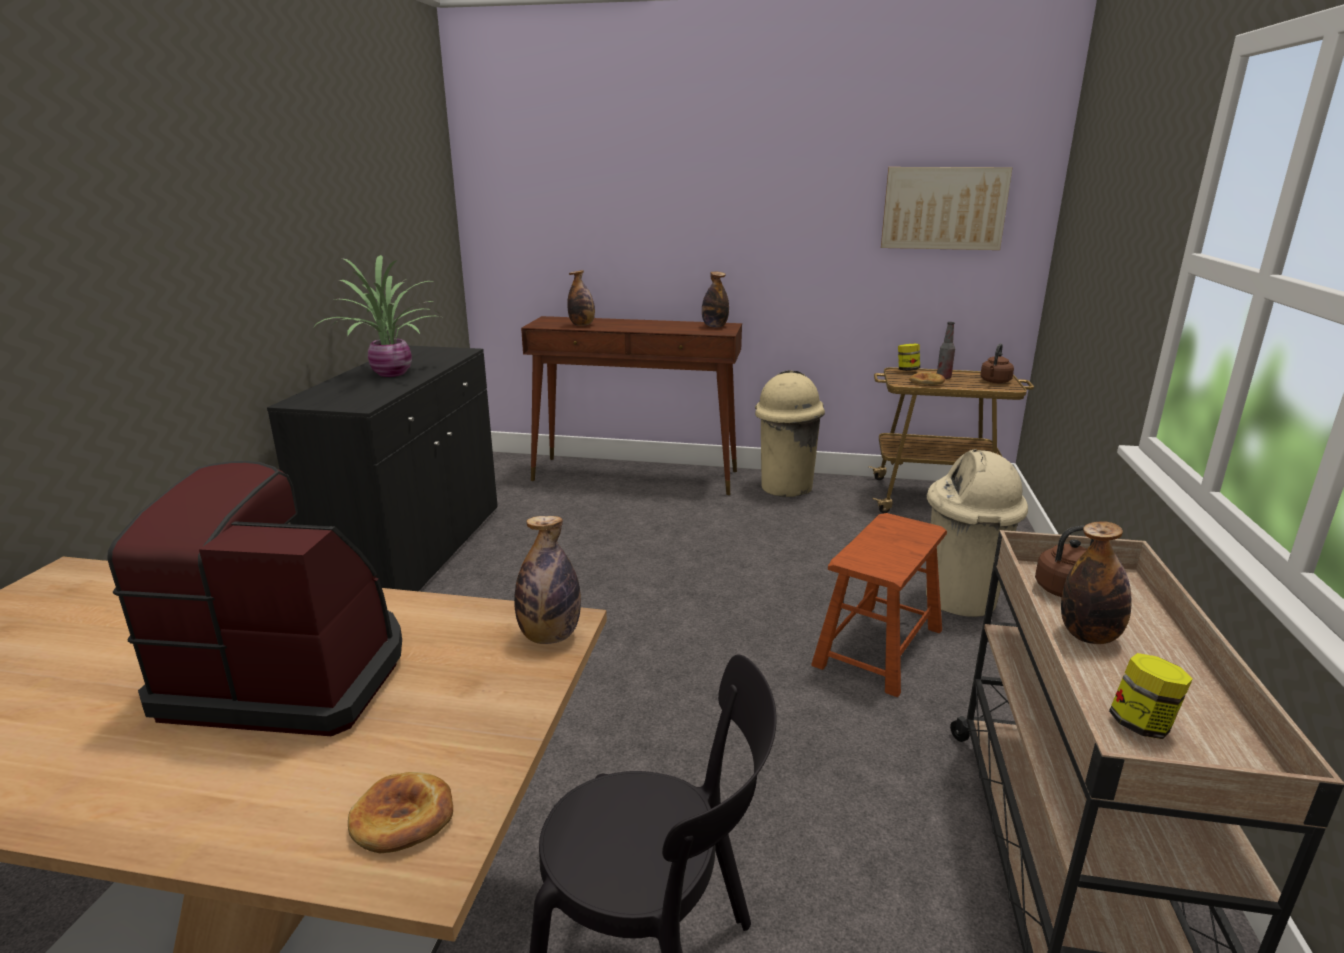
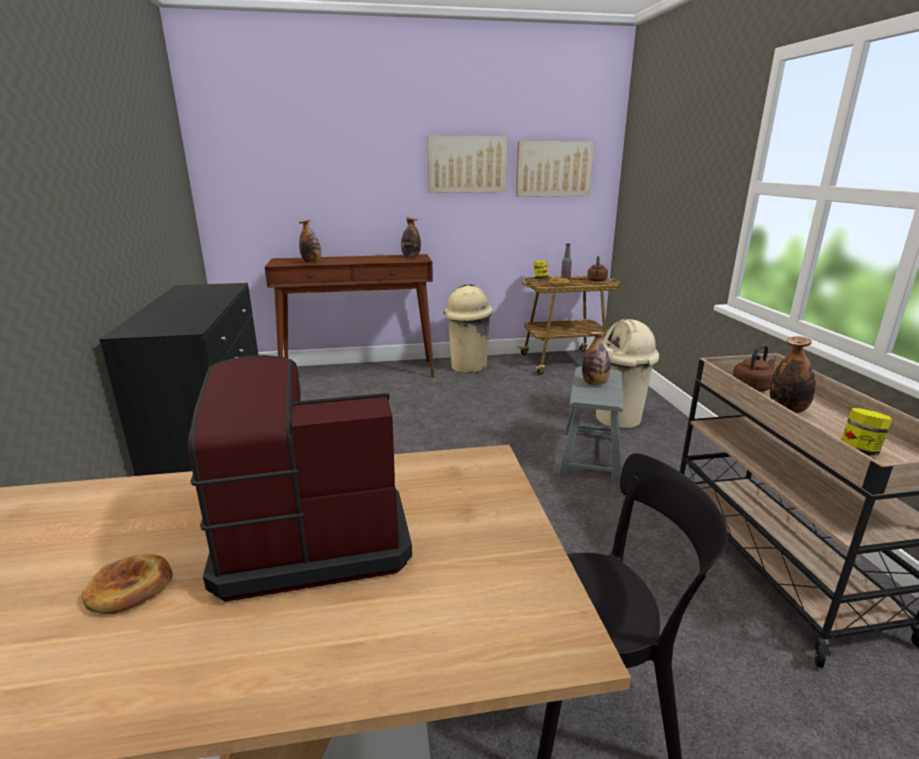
camera: 20 degrees left, 0 degrees up
potted plant [313,255,448,377] -> none
bread [348,772,453,854] -> bread moved to [82,554,173,614]
bottle [514,516,581,644] -> bottle moved to [582,332,610,386]
brown stool [811,513,947,697] -> grey stool [558,367,623,484]
none -> picture [427,135,507,193]

